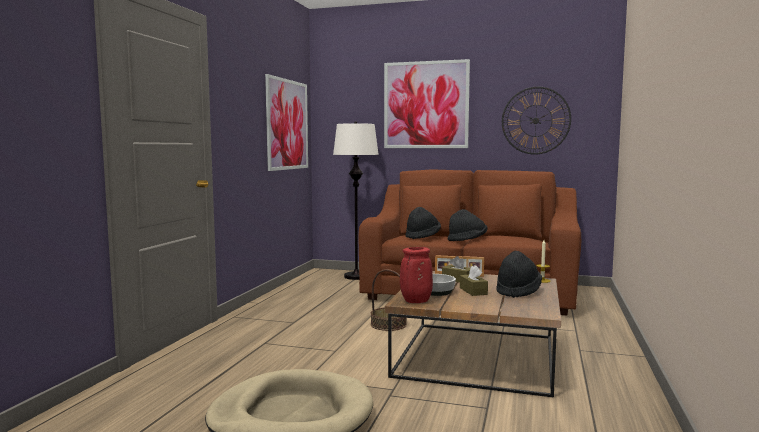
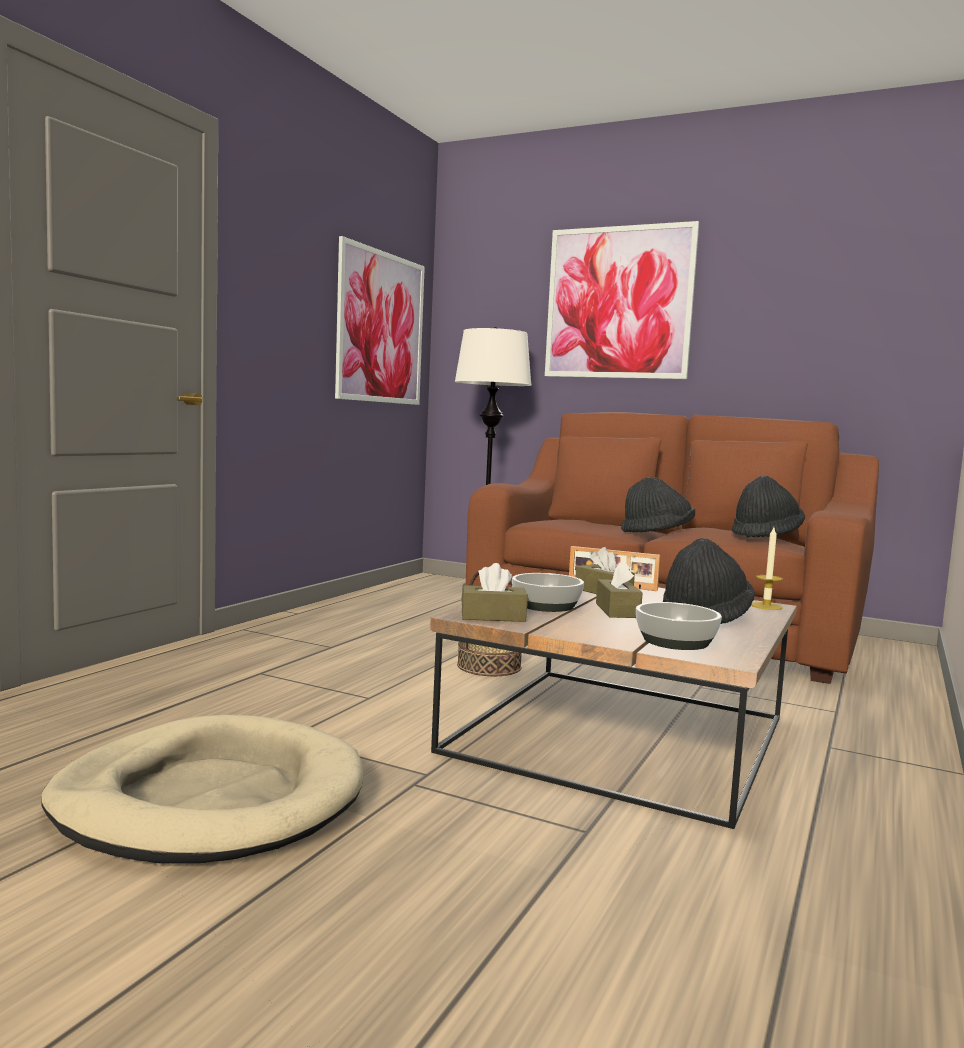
camera: 10 degrees right, 0 degrees up
red vase [400,247,433,303] -> brown tissue box [461,563,528,622]
black hat [406,207,441,239] -> black hat moved to [732,476,805,538]
wall clock [502,87,571,155] -> none
none -> bowl [636,602,722,650]

